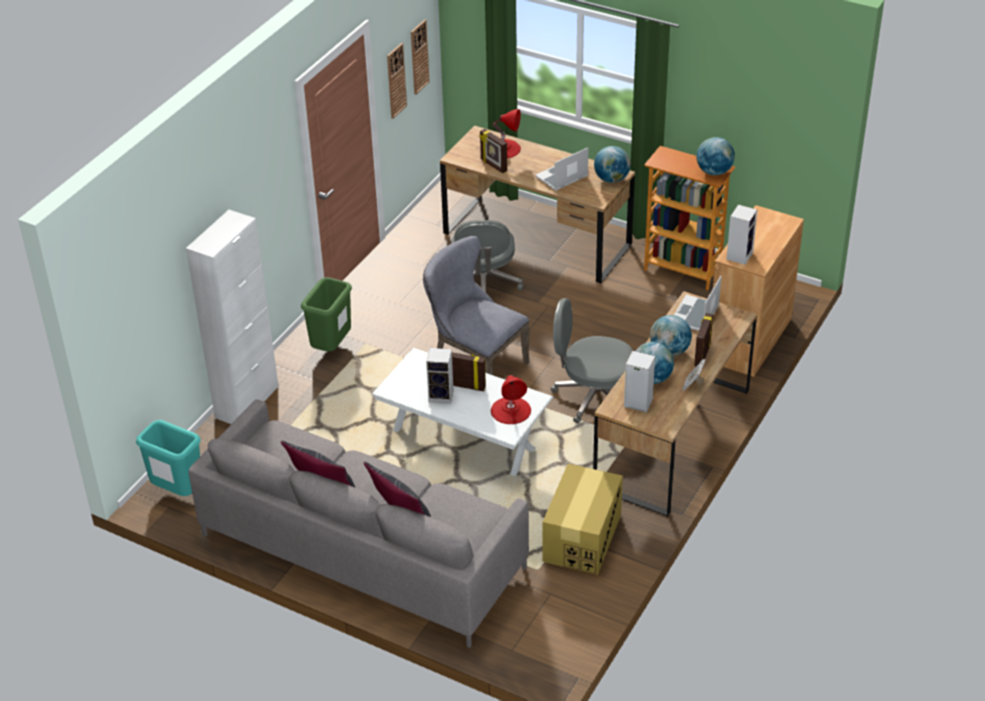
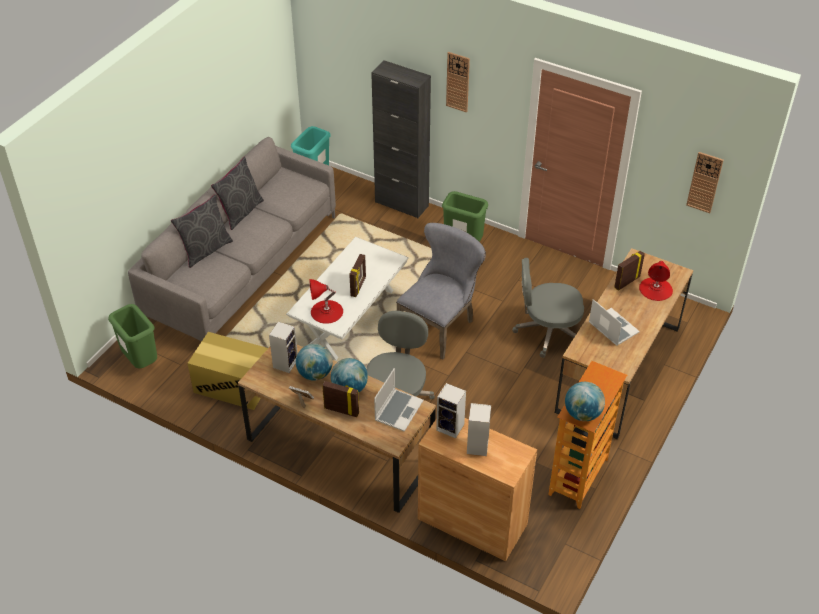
camera: 90 degrees right, 5 degrees up
white cabinet [186,210,279,424] -> black cabinet [371,60,431,219]
wall clock [387,43,407,119] -> wall clock moved to [446,52,470,113]
speaker [426,348,454,404] -> speaker moved to [467,403,491,456]
globe [594,146,631,183] -> none
laptop [674,276,721,331] -> laptop turned 90 degrees clockwise [374,368,423,432]
none -> green trash can [108,304,157,368]

